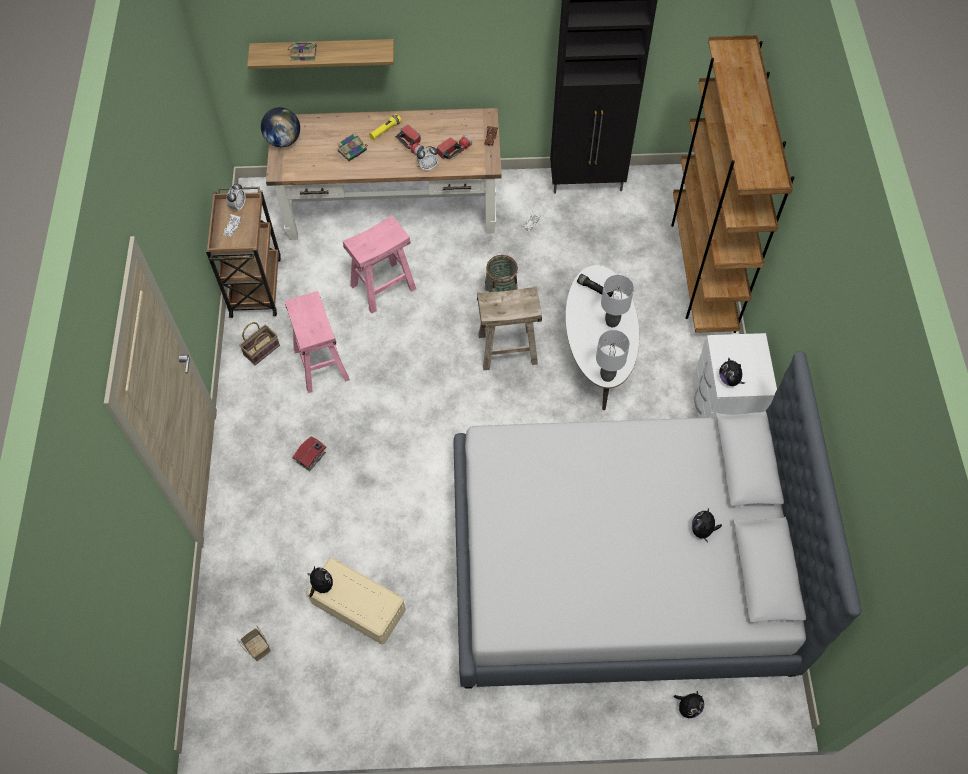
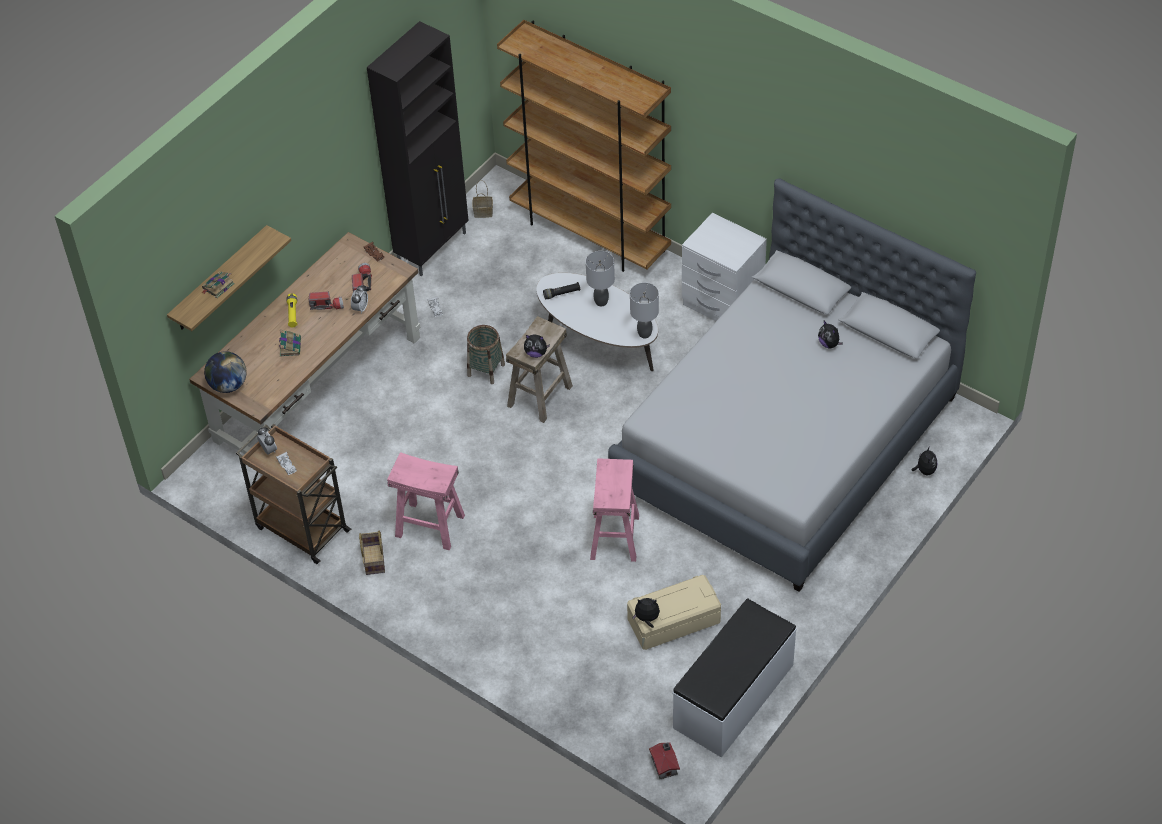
camera: 50 degrees left, 10 degrees down
basket [237,625,271,661] -> basket moved to [472,180,493,218]
toy house [292,436,326,471] -> toy house moved to [649,742,680,779]
pink stool [343,215,416,314] -> pink stool moved to [590,458,639,562]
plush toy [719,357,745,386] -> plush toy moved to [524,334,550,358]
none -> white bench [672,599,797,758]

